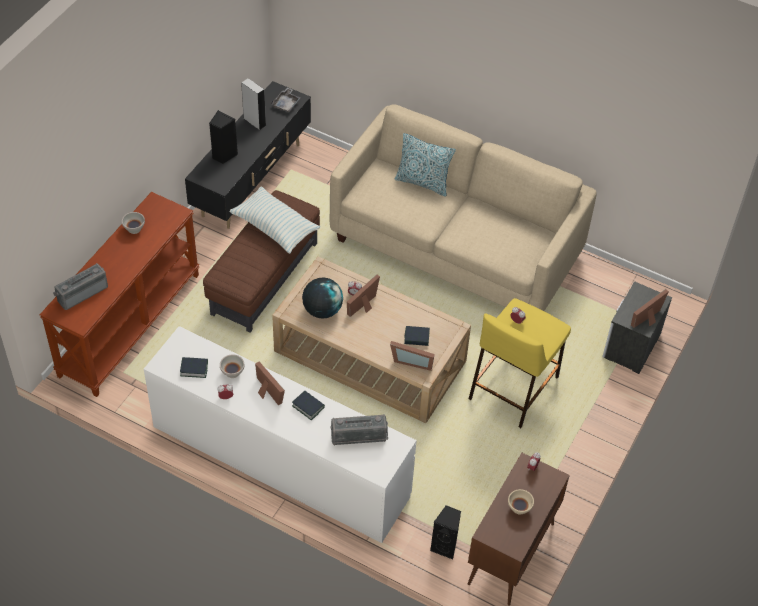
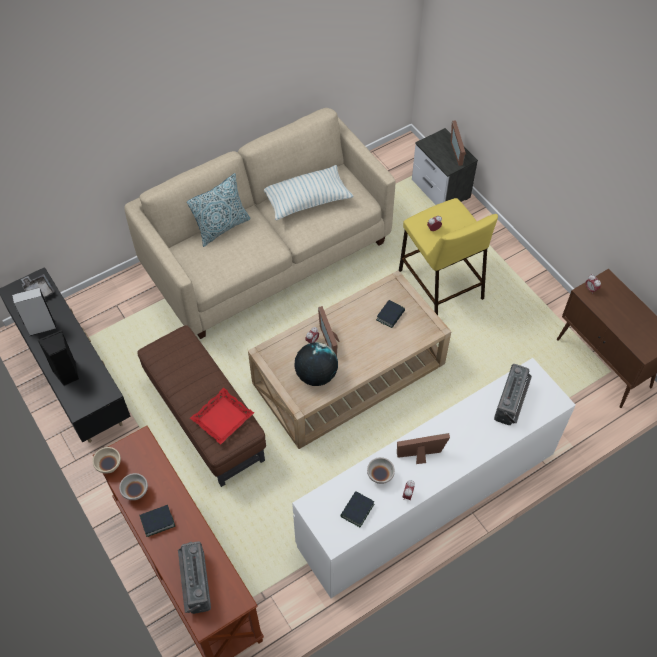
camera: 60 degrees left, 5 degrees up
pillow [229,186,320,254] -> pillow moved to [264,165,354,221]
book [292,391,325,420] -> book moved to [139,505,175,537]
picture frame [390,341,435,371] -> none
black speaker [430,505,461,559] -> none
beige bowl [508,489,534,515] -> beige bowl moved to [93,447,121,473]
none -> red tray [190,388,254,445]

